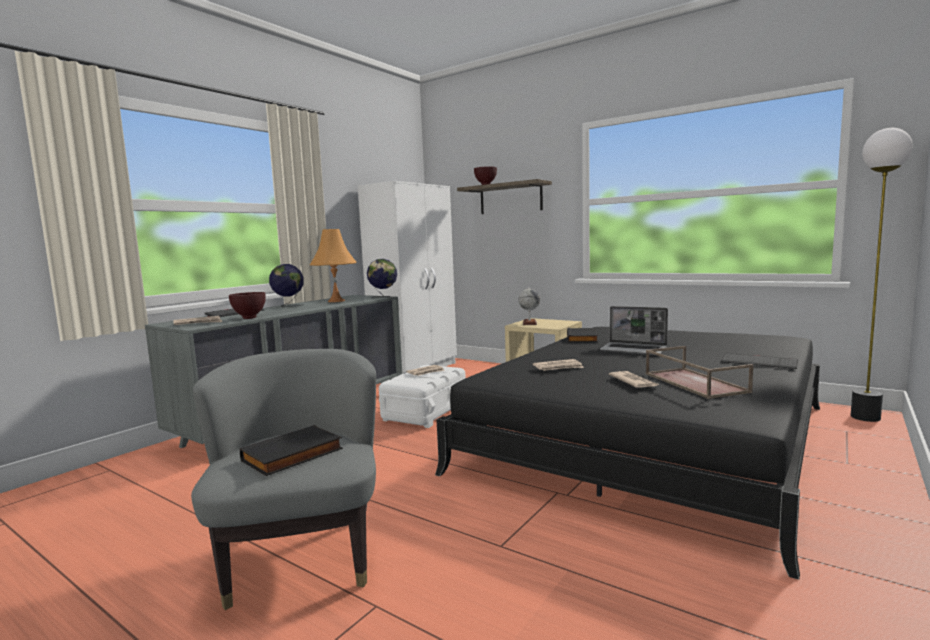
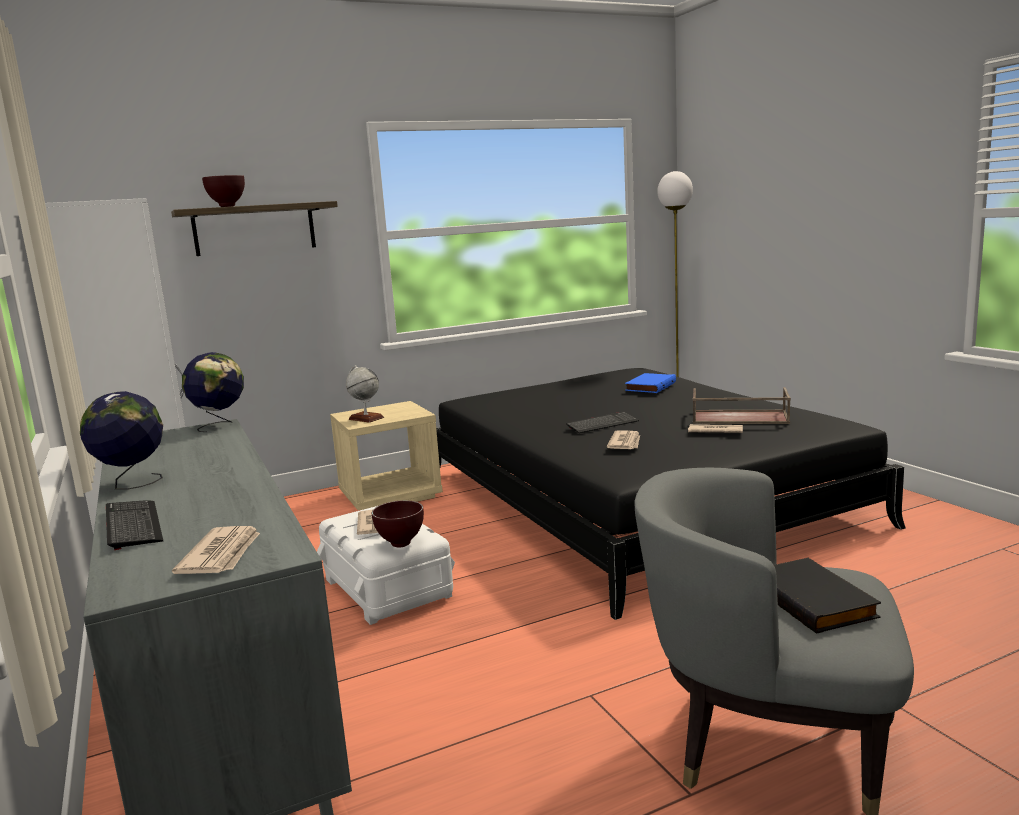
camera: 60 degrees left, 5 degrees up
brown bowl [229,292,266,319] -> brown bowl moved to [372,500,424,547]
orange table lamp [310,229,357,302] -> none
black book [567,328,598,342] -> none
laptop [600,306,668,355] -> none
keyboard [721,353,798,369] -> keyboard moved to [566,411,639,433]
none -> blue book [625,373,676,393]

